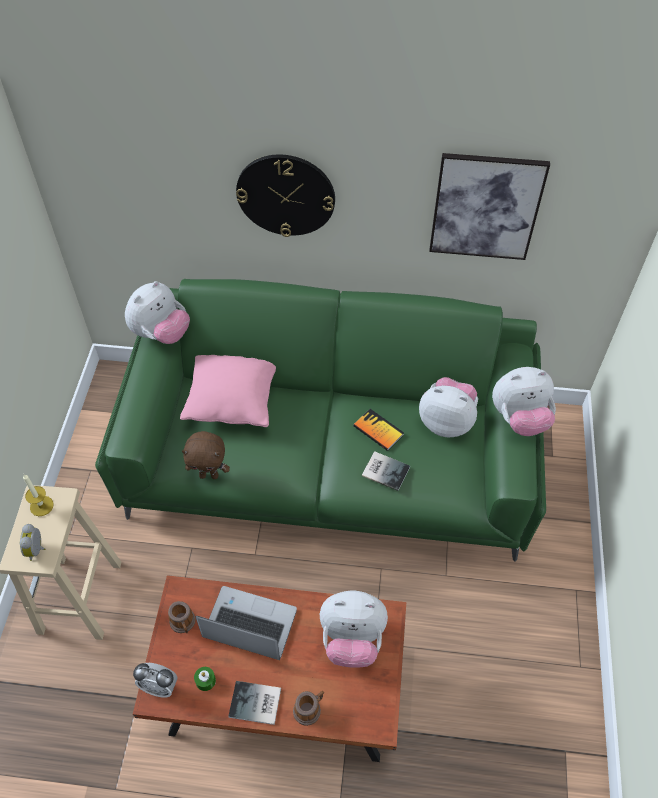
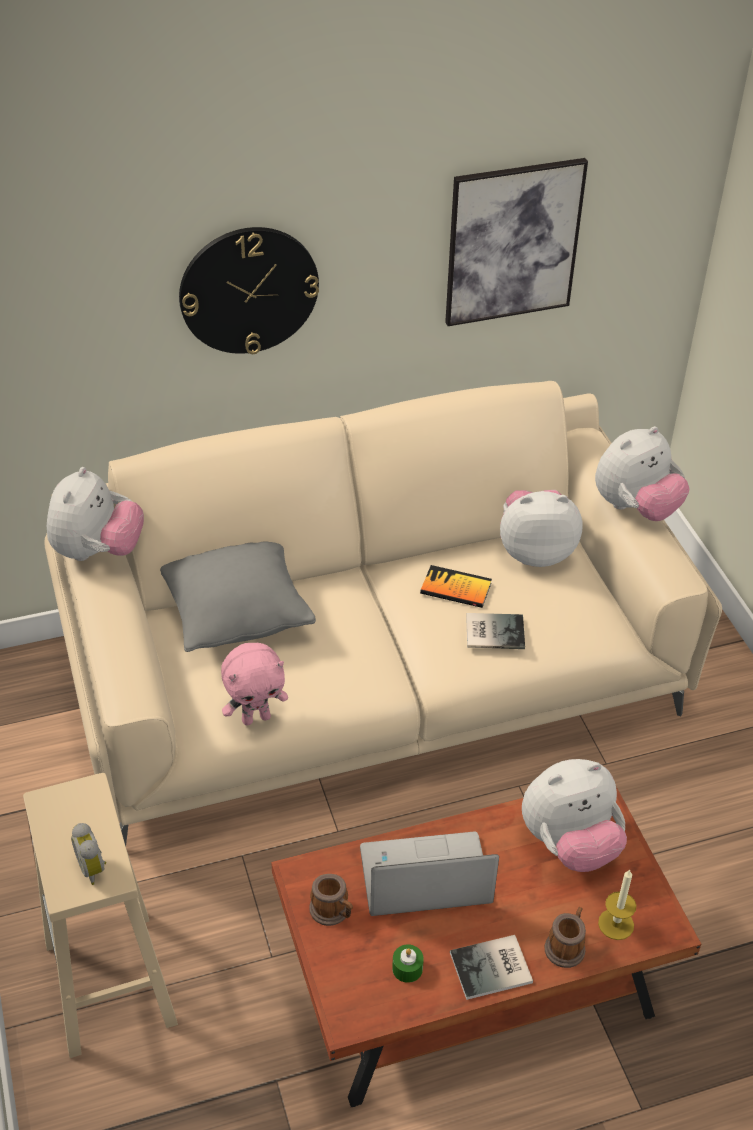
camera: 25 degrees left, 10 degrees down
candle [23,474,54,516] -> candle moved to [598,869,636,940]
green sofa [95,279,546,562] -> beige sofa [45,381,722,846]
alarm clock [133,663,178,698] -> none
pink pillow [180,355,276,427] -> grey pillow [160,541,316,652]
brown plush toy [182,431,230,479] -> pink plush toy [221,643,288,725]

